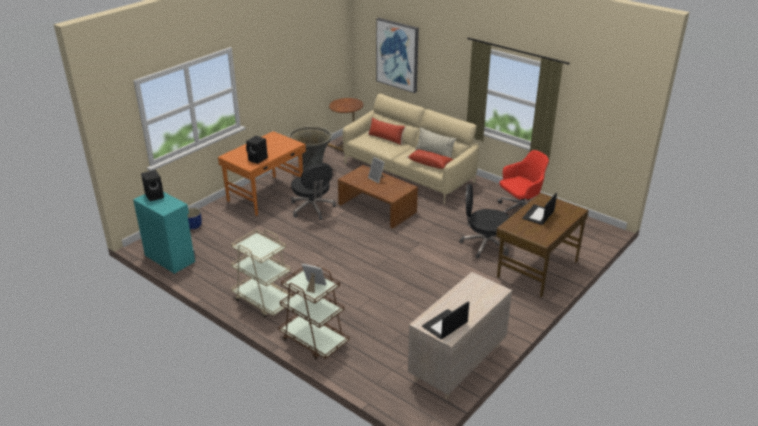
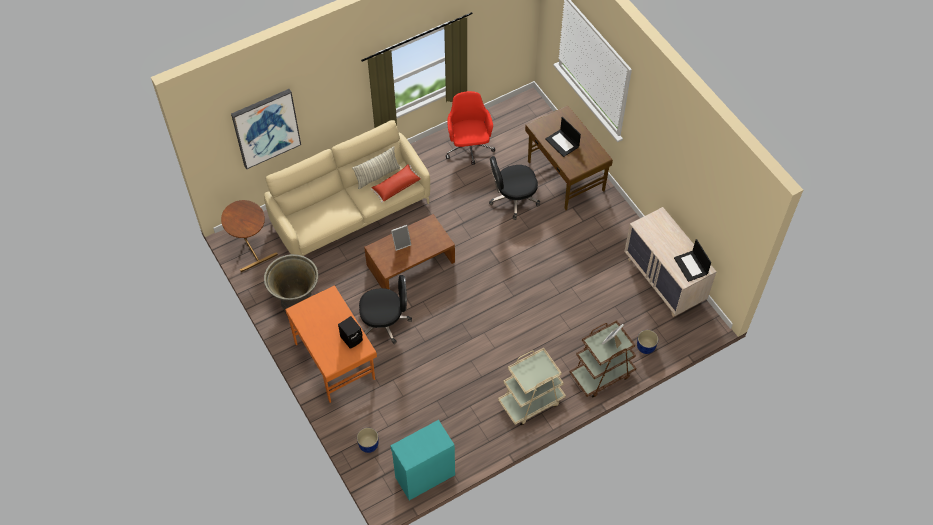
camera: 70 degrees left, 25 degrees up
black speaker [141,170,164,201] -> none
red pillow [368,117,406,145] -> none
black office chair [459,184,509,258] -> black office chair turned 45 degrees clockwise [489,156,540,220]
none -> blue planter [637,330,658,354]

